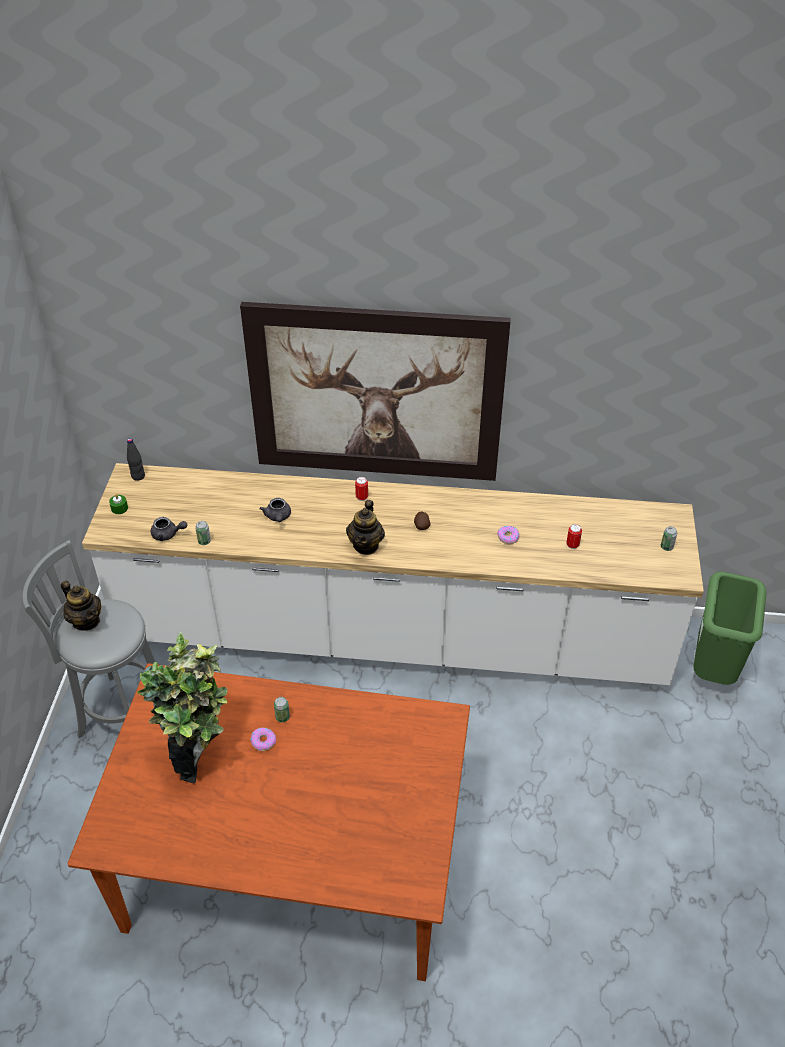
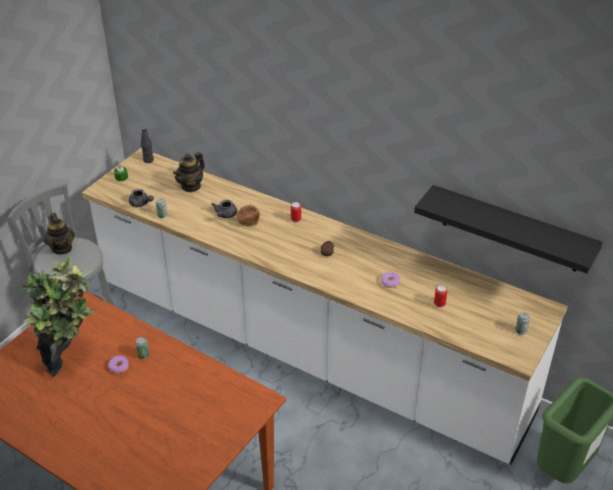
camera: 25 degrees right, 5 degrees down
picture [240,302,511,481] -> none
teapot [346,500,385,555] -> teapot moved to [173,152,205,192]
none -> bread [237,205,260,227]
none -> black shelf [414,185,603,274]

